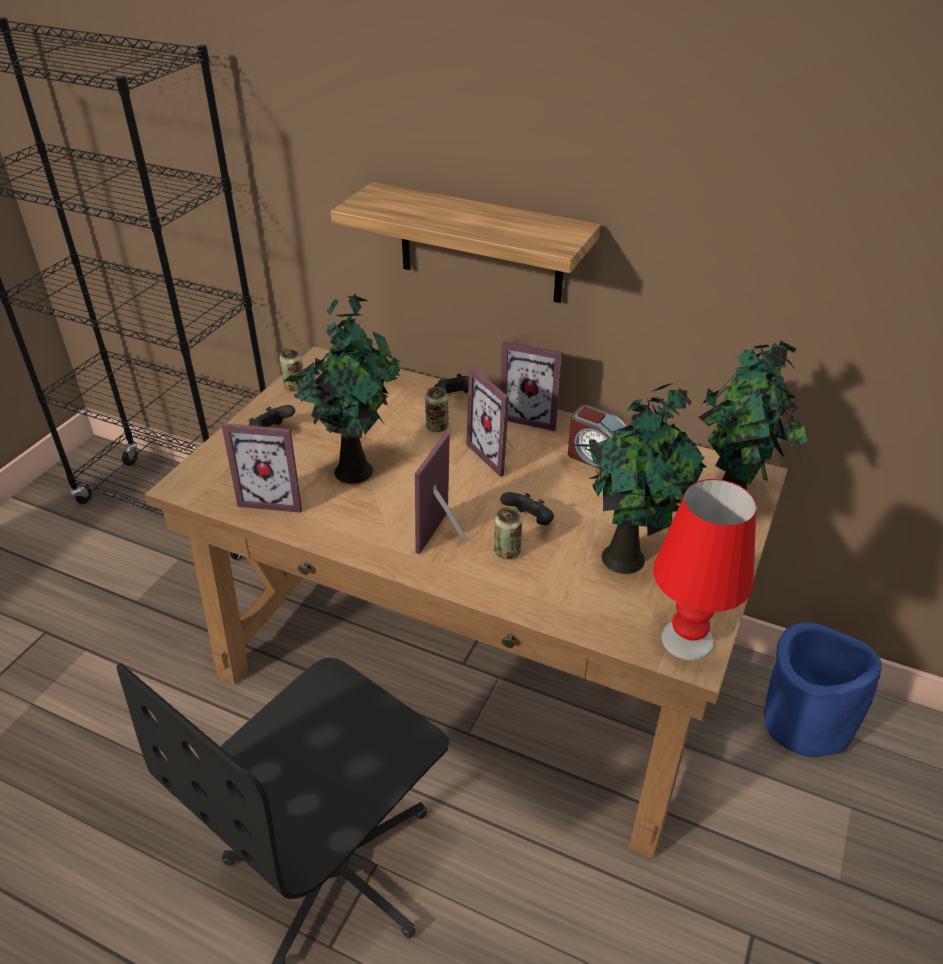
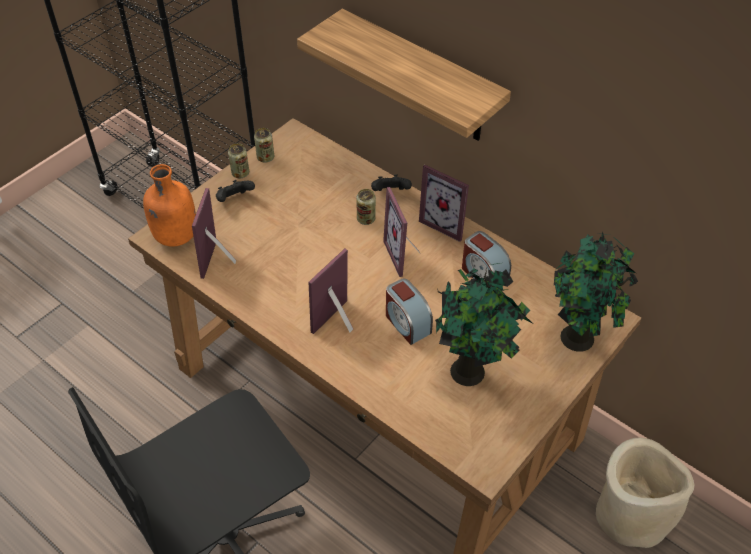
camera: 15 degrees right, 10 degrees up
picture frame [222,423,302,513] -> picture frame turned 75 degrees clockwise [192,188,236,279]
potted plant [284,294,400,484] -> none
can [494,507,522,559] -> can moved to [228,143,249,178]
black game controller [500,492,554,525] -> alarm clock [386,279,433,345]
red table lamp [653,479,756,661] -> none
blue planter [764,623,882,757] -> beige planter [596,437,694,548]
none -> orange bottle [143,164,196,247]

